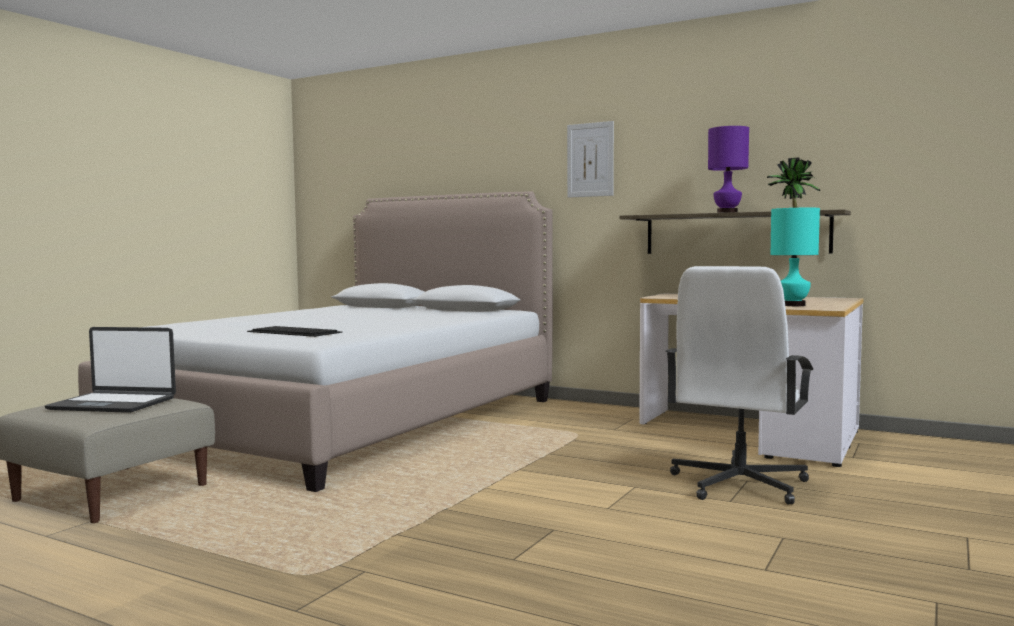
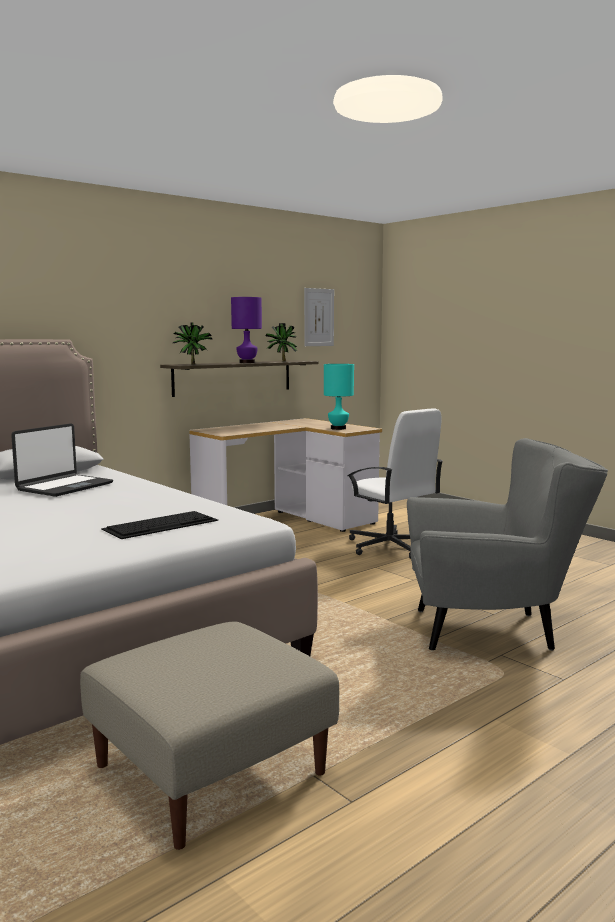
camera: 70 degrees left, 5 degrees up
laptop [45,327,176,413] -> laptop moved to [11,423,113,497]
picture [567,121,614,198] -> picture moved to [304,288,334,346]
none -> potted plant [172,322,213,364]
none -> grey armchair [407,438,608,651]

